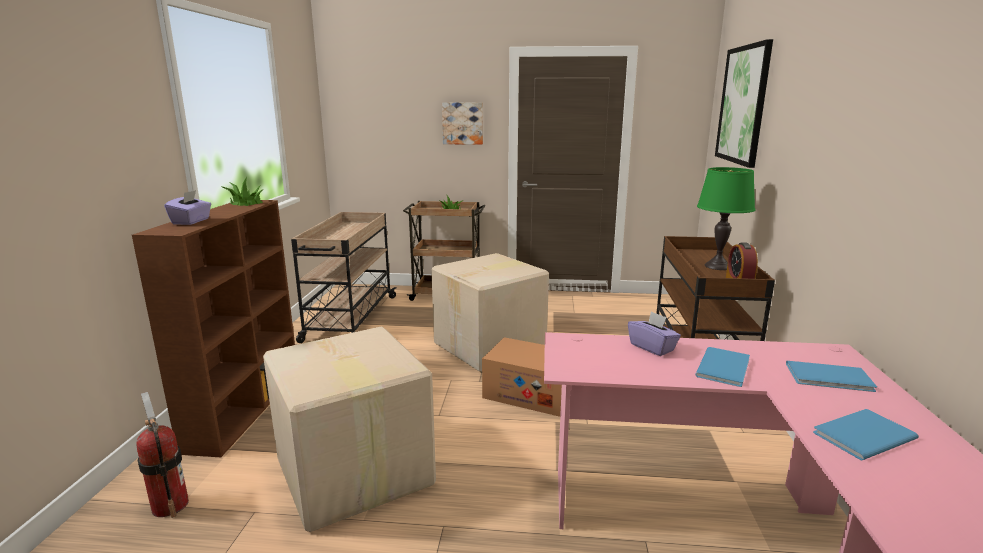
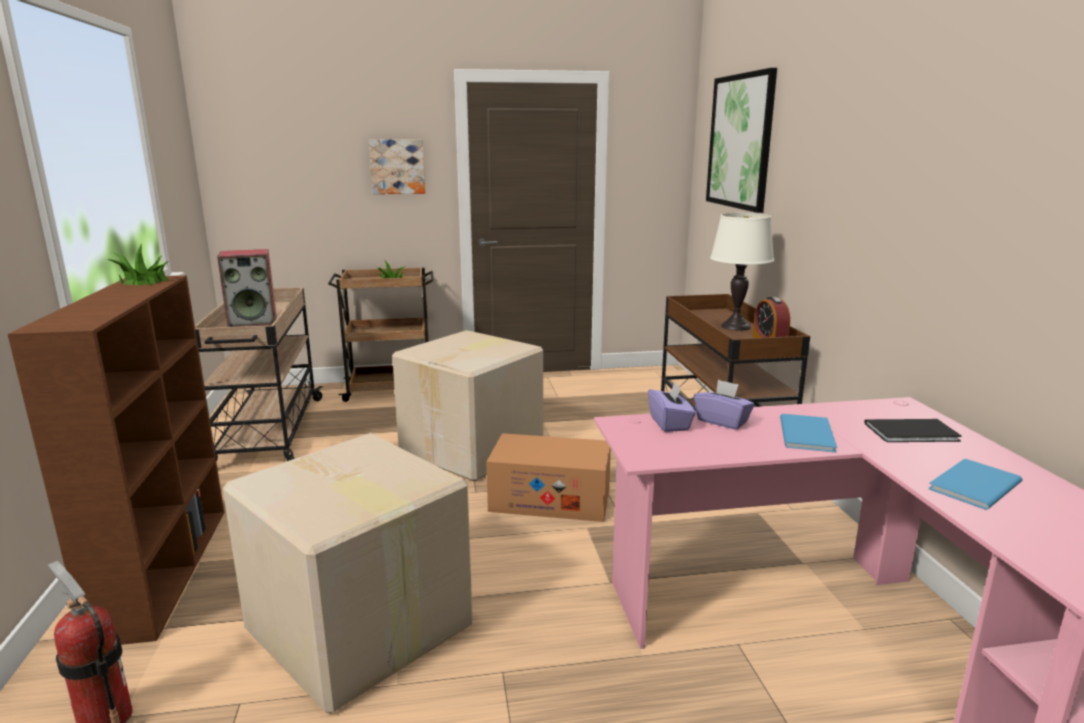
camera: 15 degrees left, 0 degrees up
purple tissue box [164,190,211,225] -> purple tissue box moved to [648,382,696,432]
green table lamp [697,167,756,270] -> white table lamp [710,213,774,331]
blue book [786,361,877,392] -> black book [864,419,962,442]
none -> speaker [217,249,277,327]

